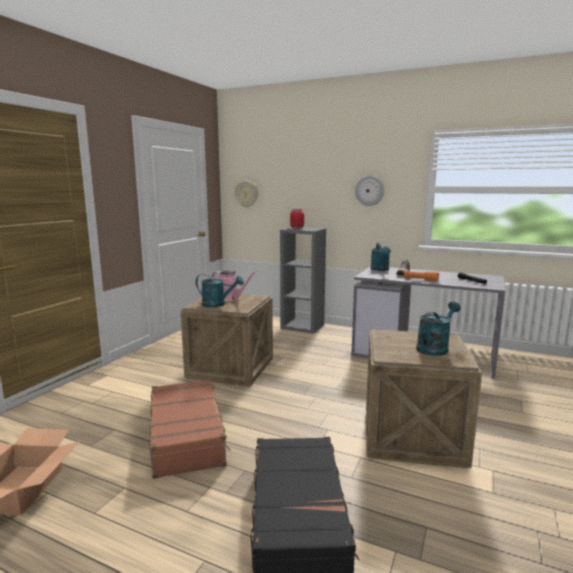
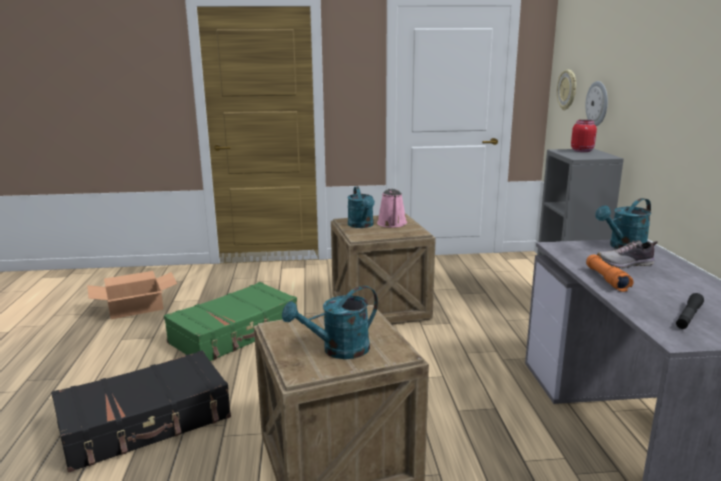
camera: 60 degrees right, 5 degrees up
brown suitcase [149,379,231,479] -> green suitcase [164,282,297,361]
wall clock [355,176,384,206] -> wall clock moved to [585,81,608,126]
turquoise watering can [416,301,461,356] -> turquoise watering can turned 135 degrees clockwise [282,286,378,359]

